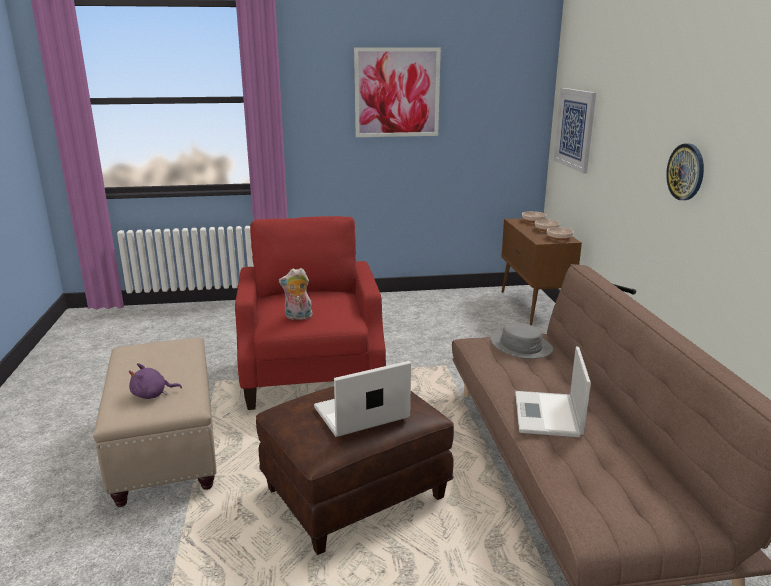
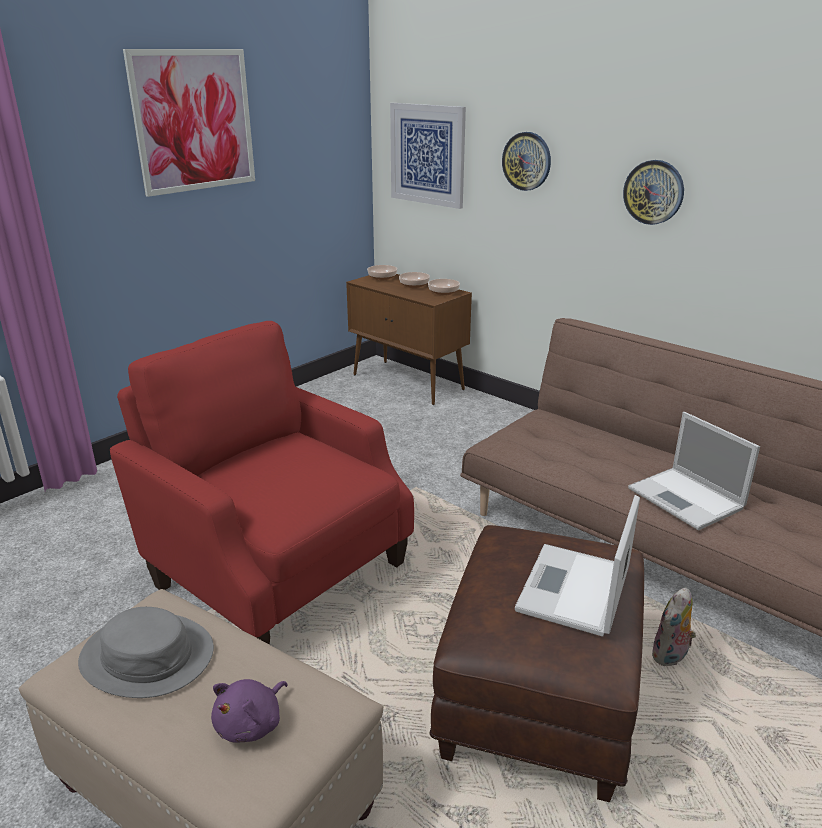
camera: 40 degrees left, 5 degrees up
plush toy [279,268,312,320] -> plush toy moved to [652,587,696,666]
grey hat [490,322,553,359] -> grey hat moved to [78,607,214,698]
none -> wall clock [502,132,551,191]

